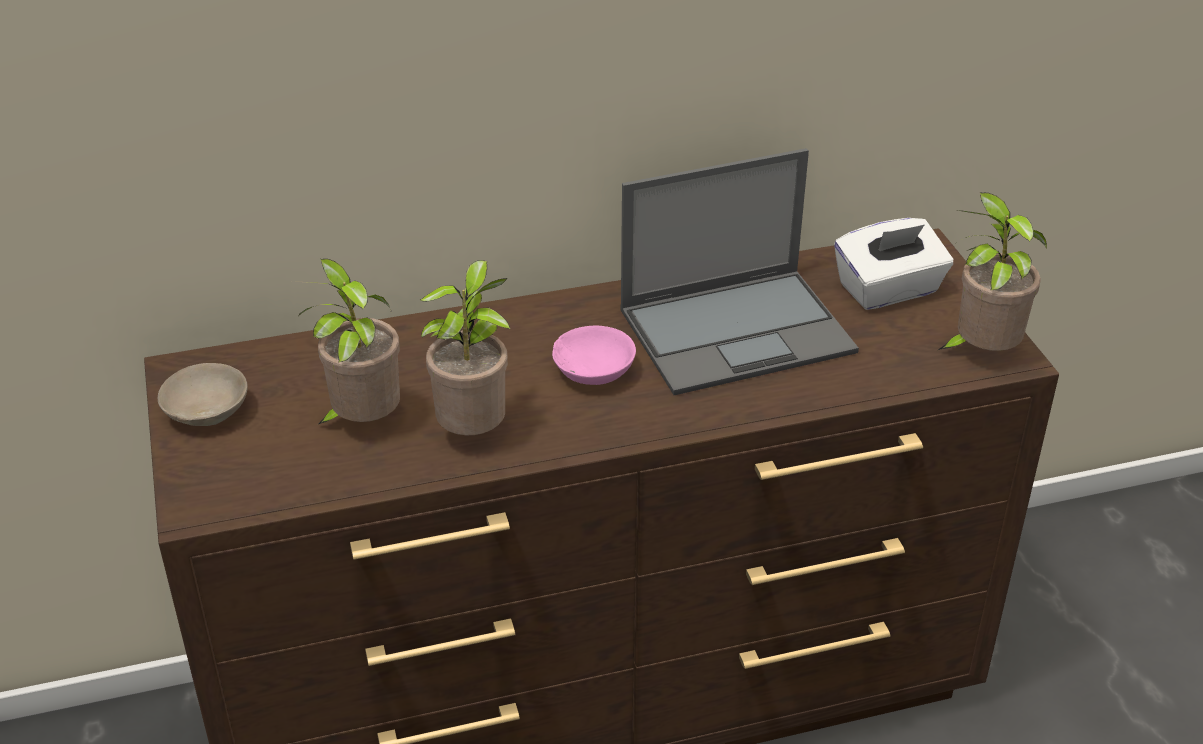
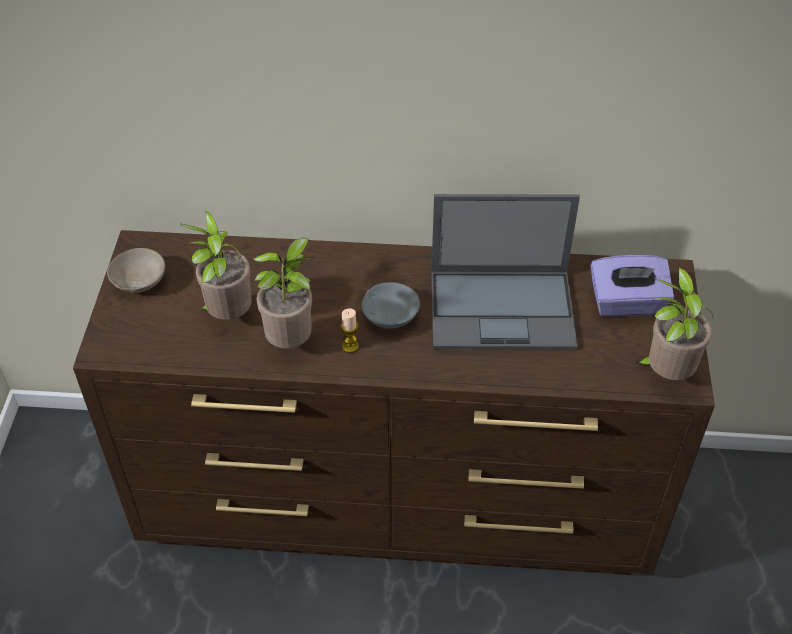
camera: 20 degrees right, 10 degrees up
pink bowl [552,326,636,385] -> grey bowl [362,282,420,329]
white tissue box [834,218,953,310] -> purple tissue box [590,255,674,317]
none -> candle [341,308,359,353]

